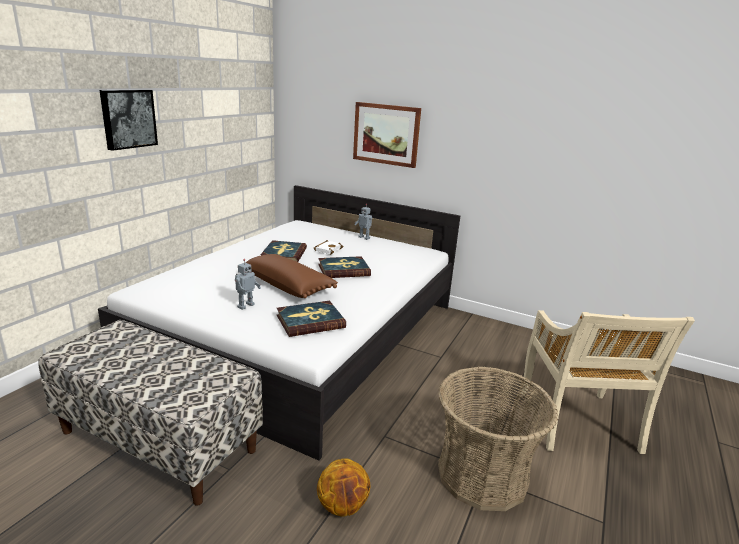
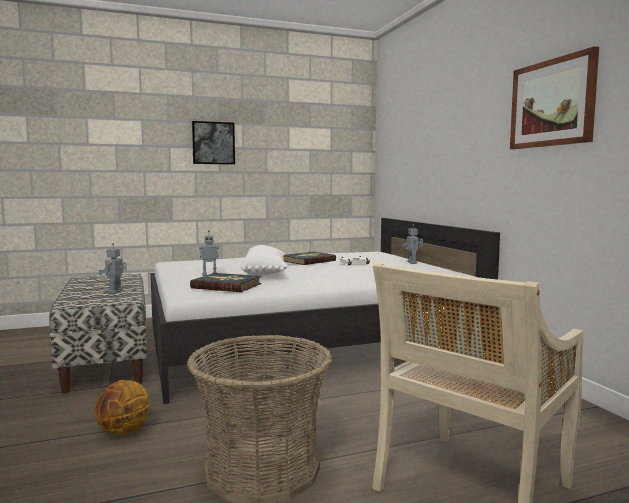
camera: 45 degrees right, 15 degrees down
brown pillow [246,254,338,298] -> white pillow [241,245,288,276]
book [318,256,371,278] -> none
picture [353,102,421,168] -> picture moved to [510,46,599,149]
none -> toy robot [98,243,127,294]

